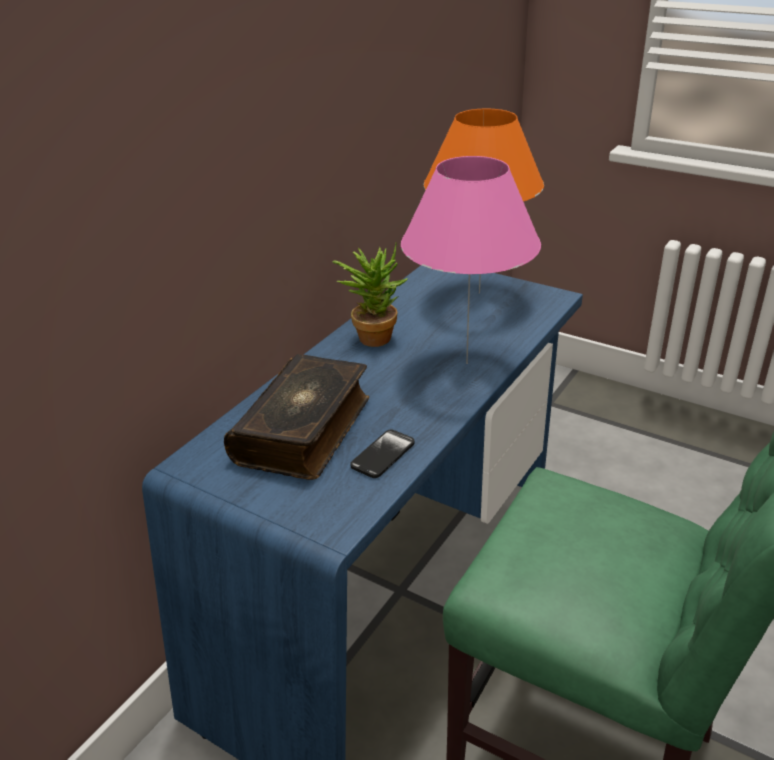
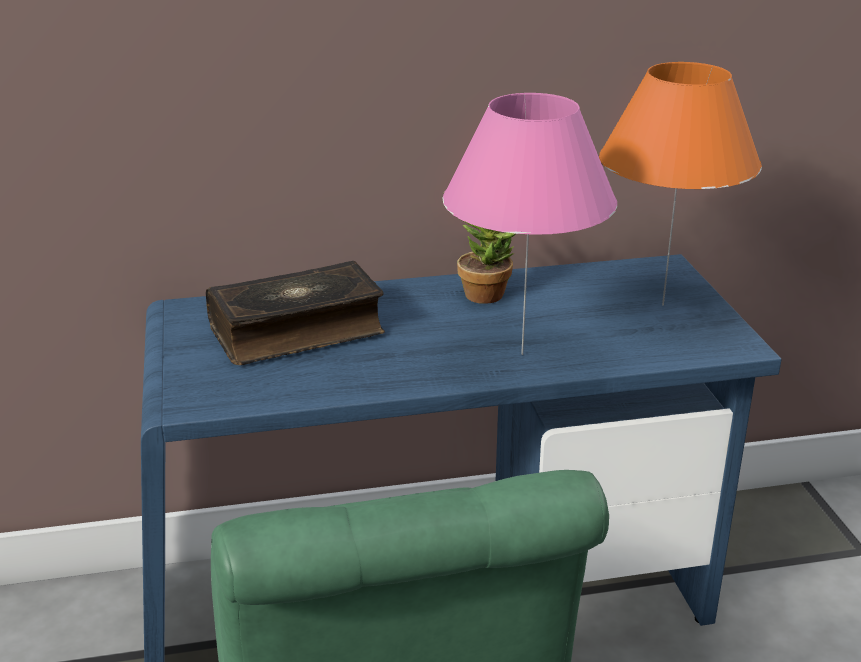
camera: 45 degrees right, 5 degrees down
phone [350,430,415,478] -> none

